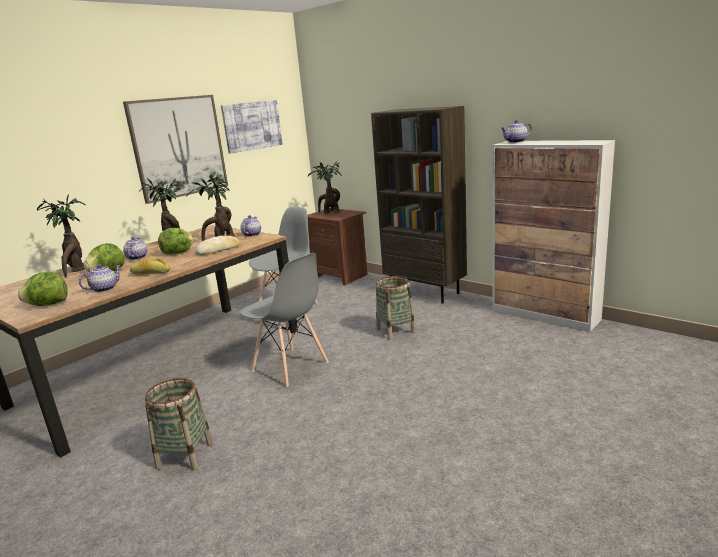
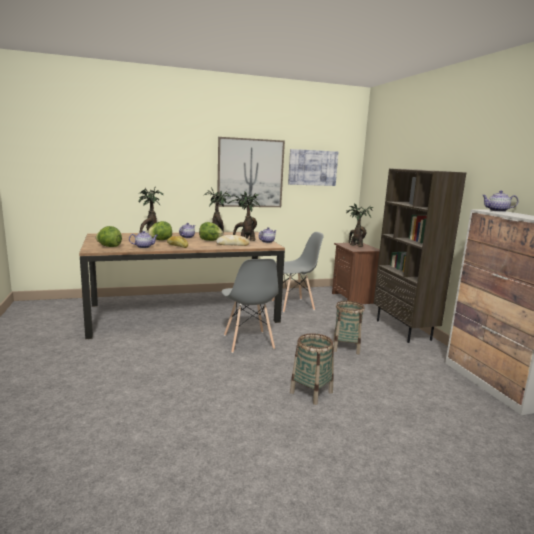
camera: 30 degrees right, 5 degrees down
basket [145,378,213,471] -> basket moved to [290,333,334,405]

